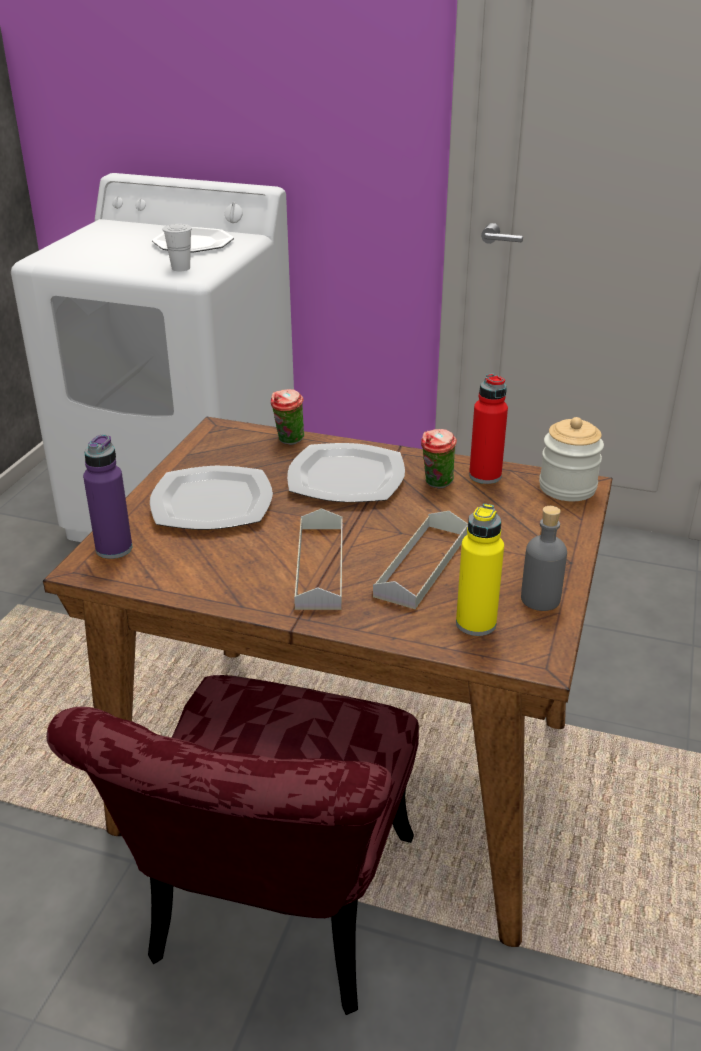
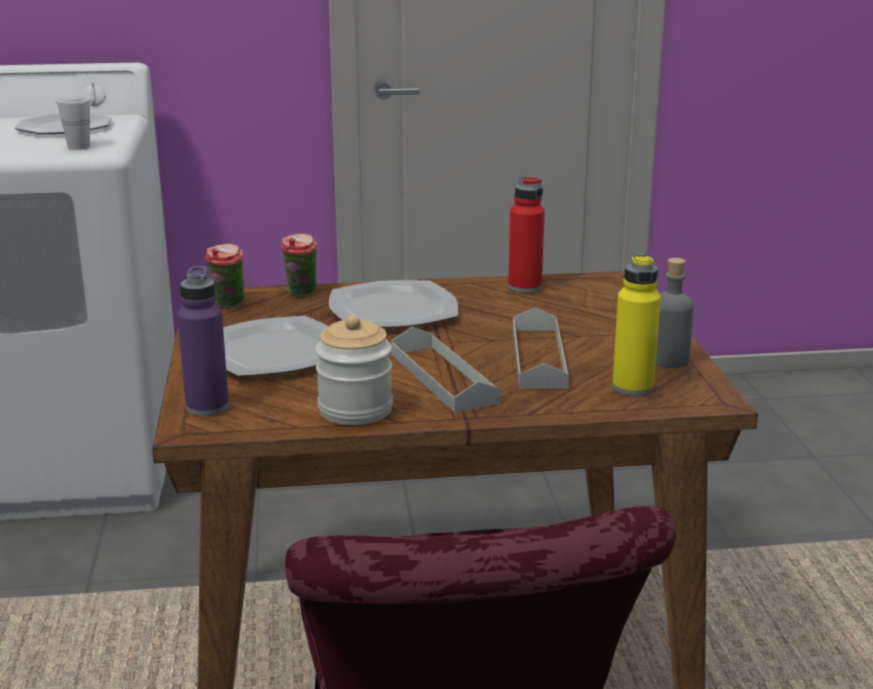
camera: 25 degrees left, 10 degrees down
cup [421,429,457,489] -> cup moved to [205,244,245,308]
jar [539,417,604,501] -> jar moved to [315,315,393,425]

